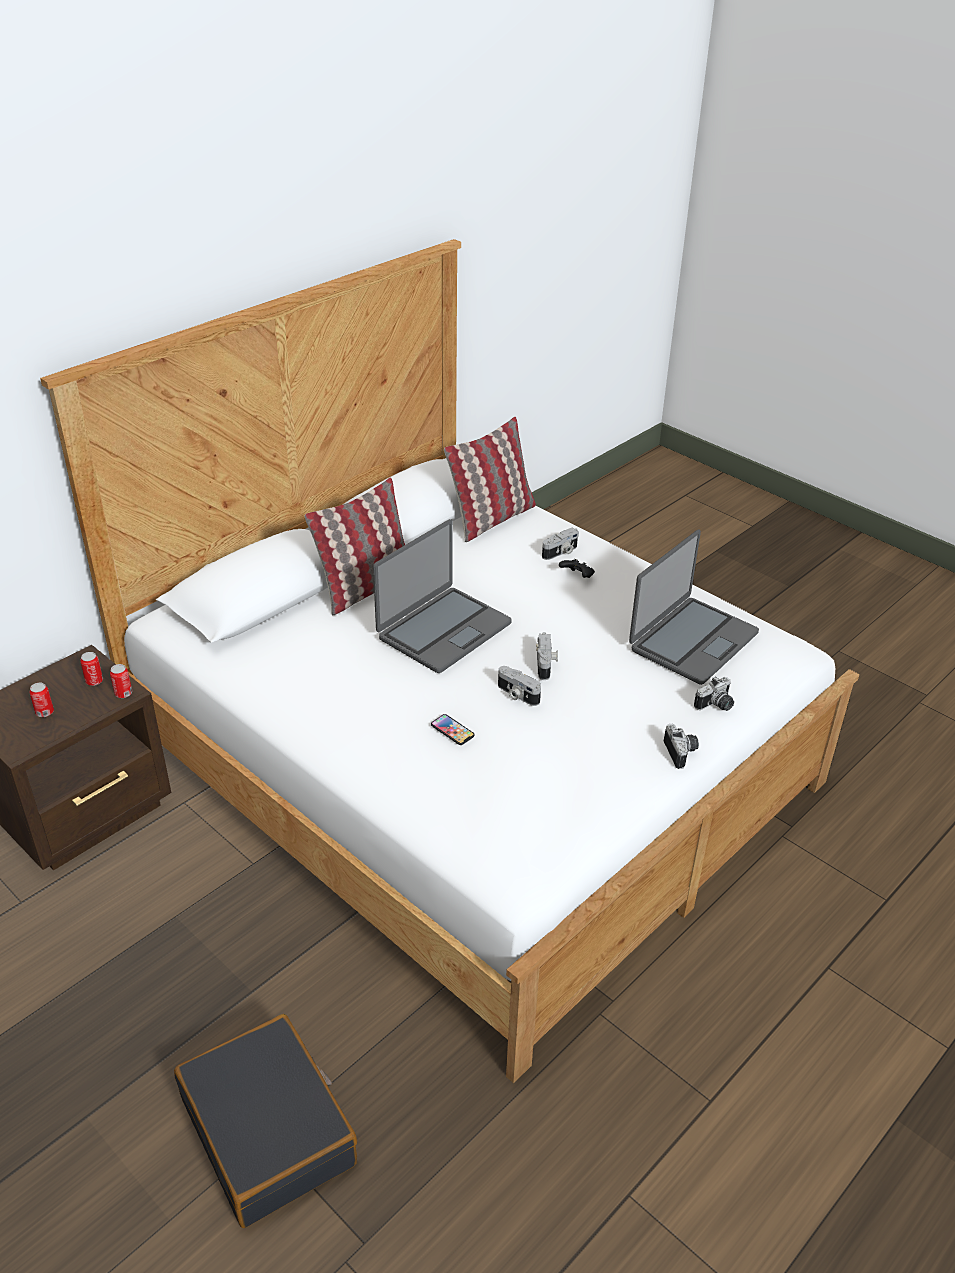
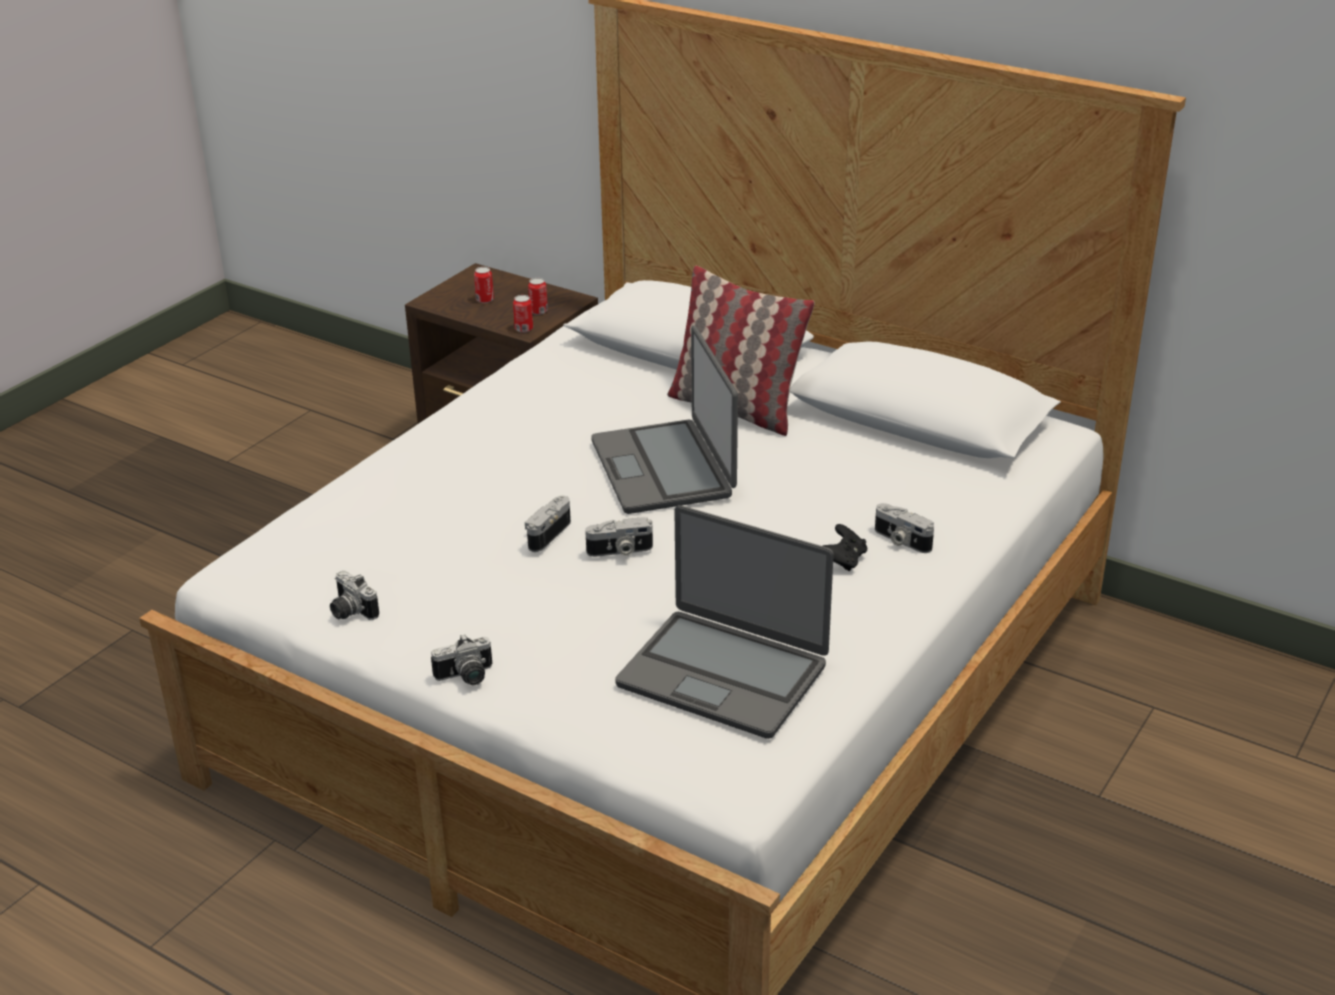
camera: 80 degrees right, 5 degrees down
black suitcase [174,1014,357,1228] -> none
laptop [373,519,512,673] -> laptop turned 45 degrees clockwise [591,326,738,514]
phone [431,714,474,745] -> none
pillow [444,417,536,542] -> none
camera [694,677,734,711] -> camera moved to [330,571,379,620]

